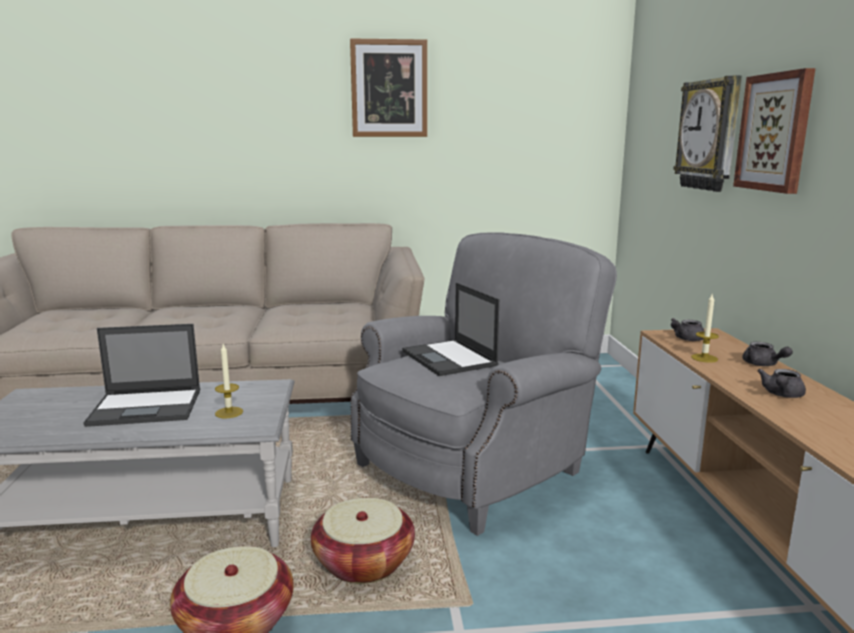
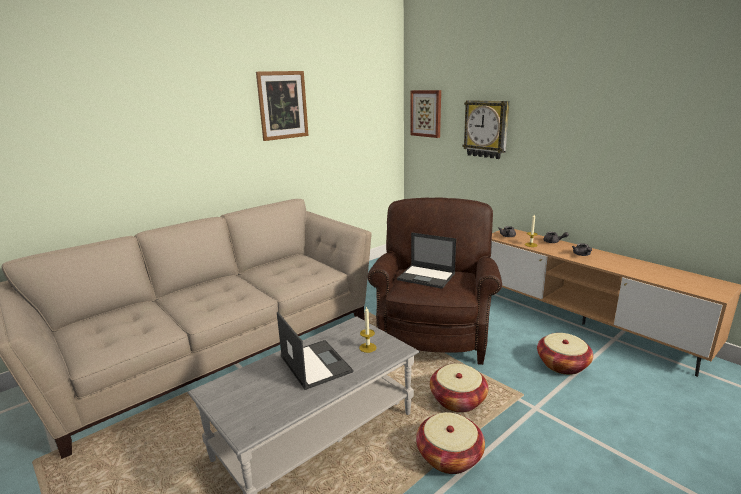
camera: 35 degrees left, 5 degrees up
laptop [83,324,200,427] -> laptop turned 75 degrees counterclockwise [277,312,353,390]
grey armchair [351,232,617,536] -> brown armchair [367,197,502,365]
picture [733,68,815,194] -> picture moved to [410,90,441,138]
none -> basket [537,333,593,375]

